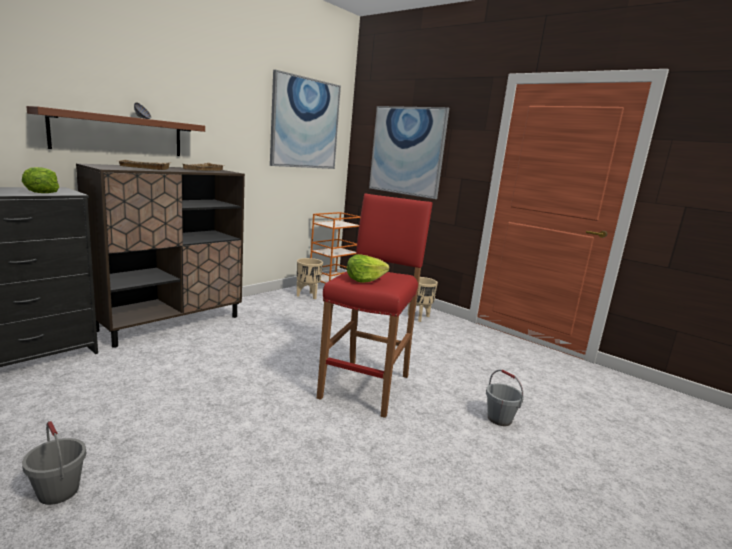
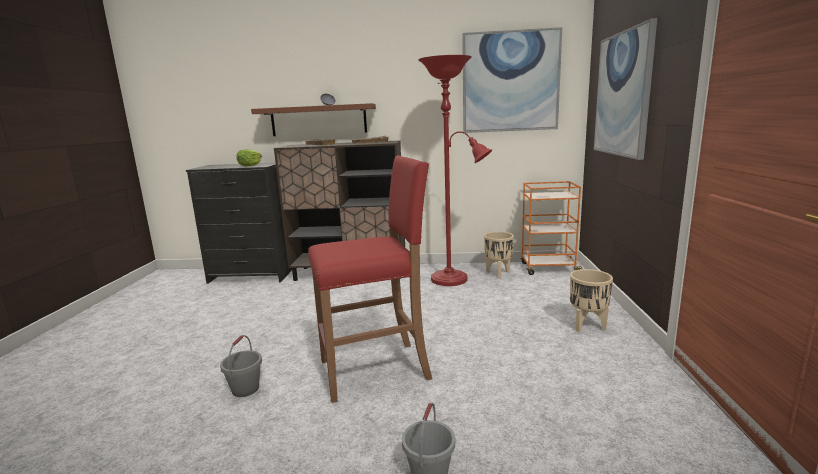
camera: 55 degrees right, 0 degrees up
grey bucket [22,421,86,505] -> grey bucket moved to [220,335,262,397]
lettuce [347,254,389,283] -> none
none -> red floor lamp [418,55,492,286]

